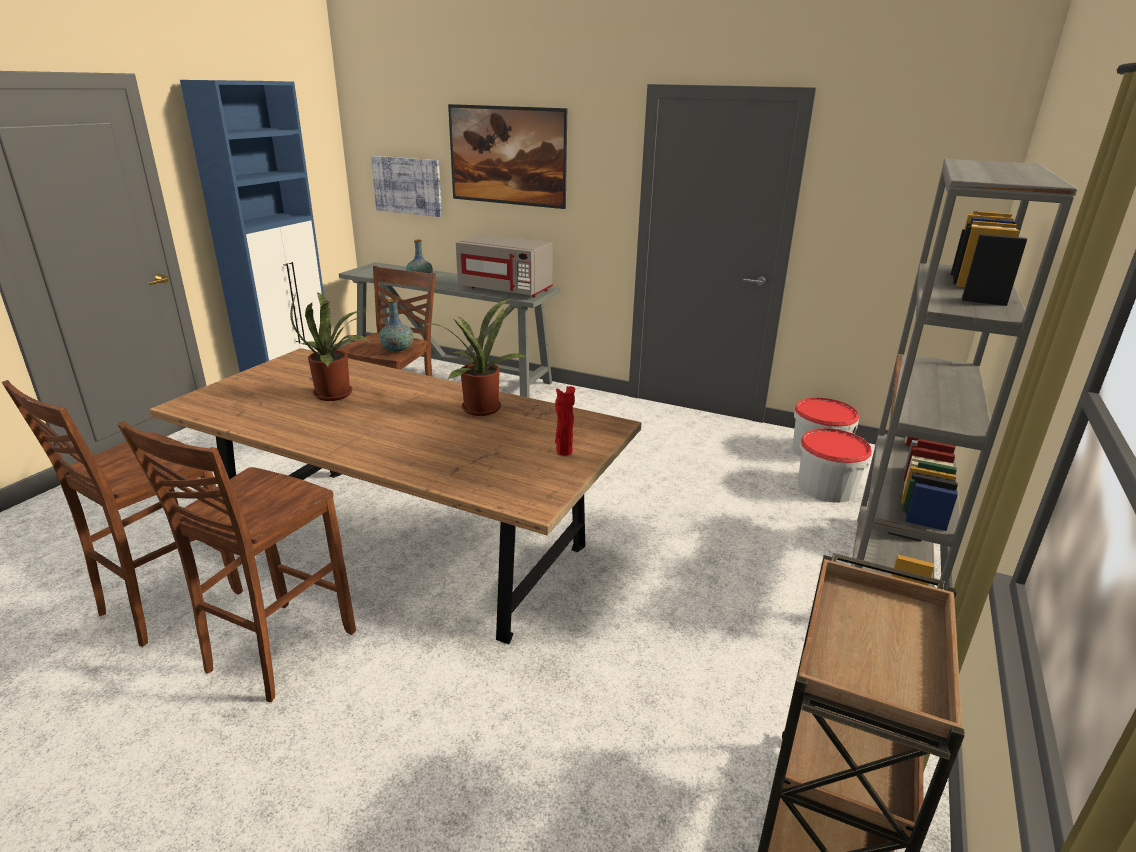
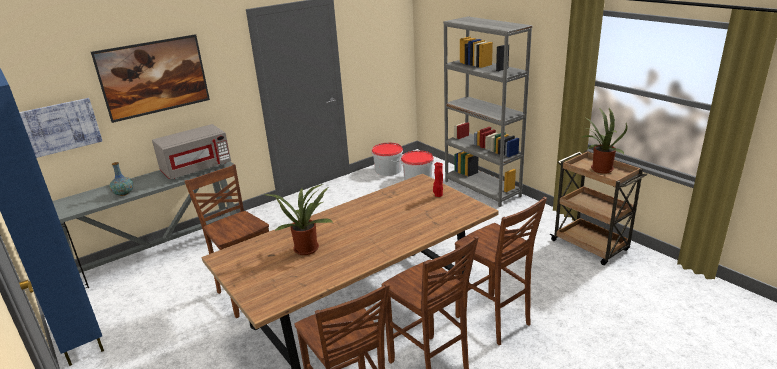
camera: 60 degrees left, 0 degrees up
vase [379,299,414,353] -> none
potted plant [421,298,526,416] -> potted plant moved to [581,108,627,174]
none -> brown stool [455,197,547,345]

